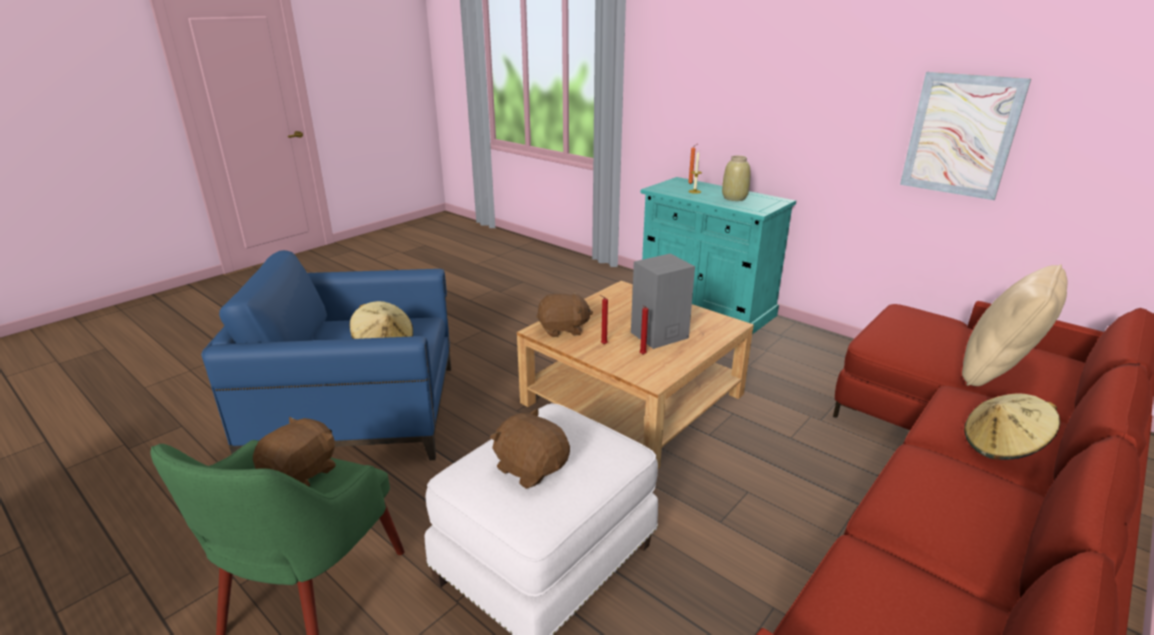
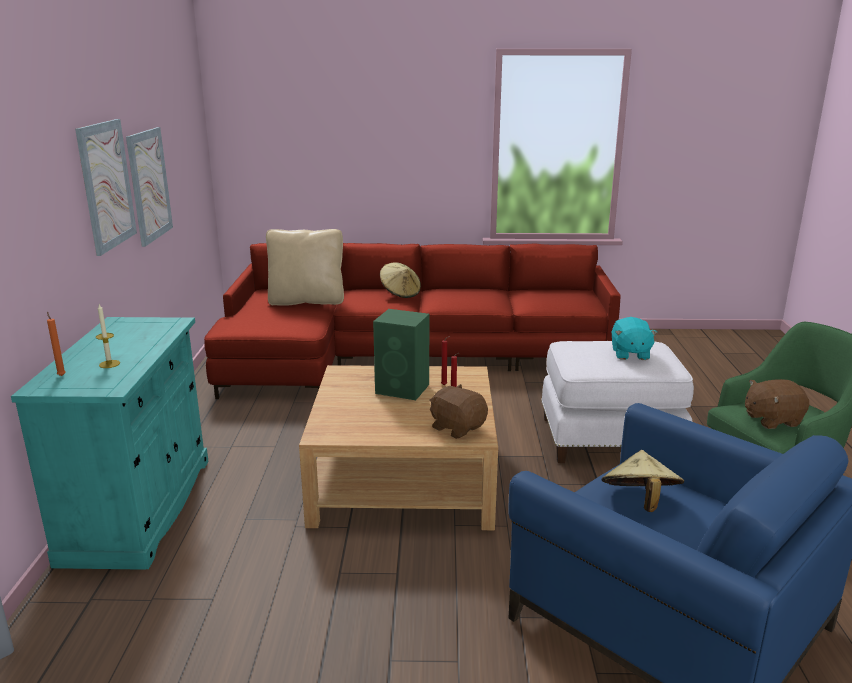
camera: 130 degrees left, 5 degrees down
brown plush toy [490,408,570,489] -> turquoise plush toy [612,317,658,360]
grey speaker [631,254,695,349] -> green speaker [373,309,429,400]
beige vase [722,155,751,201] -> none
none -> picture [75,119,137,256]

